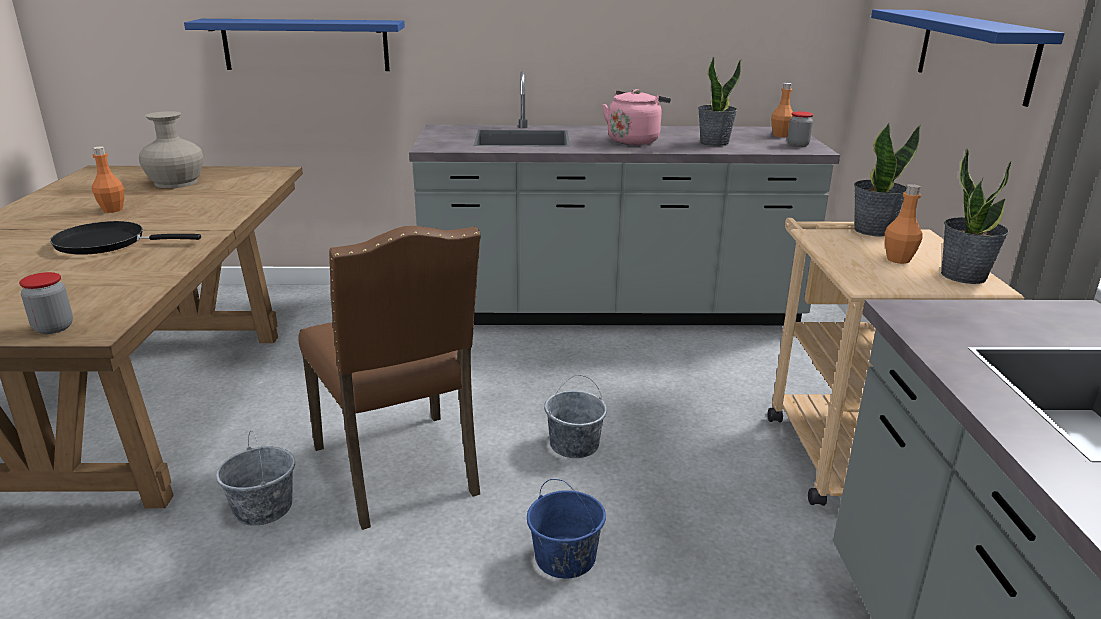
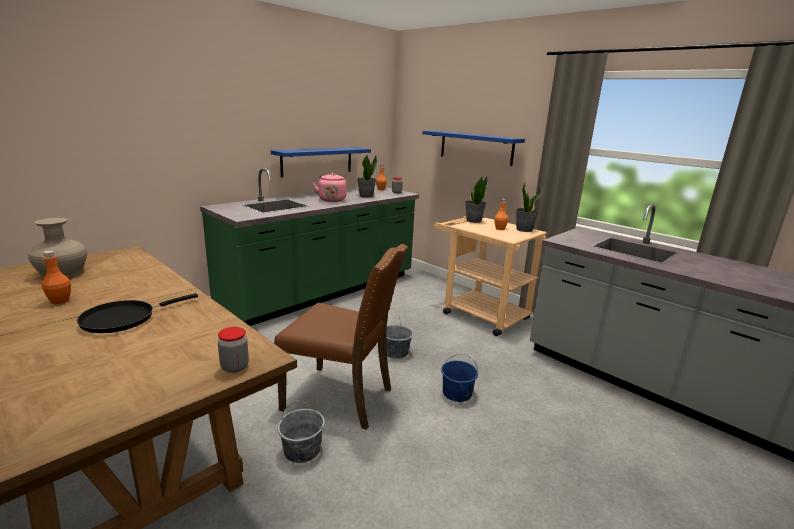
camera: 45 degrees left, 5 degrees down
blue shelf [184,19,405,71] -> blue shelf moved to [271,147,371,177]
grey counter [409,71,840,325] -> green counter [200,168,419,326]

